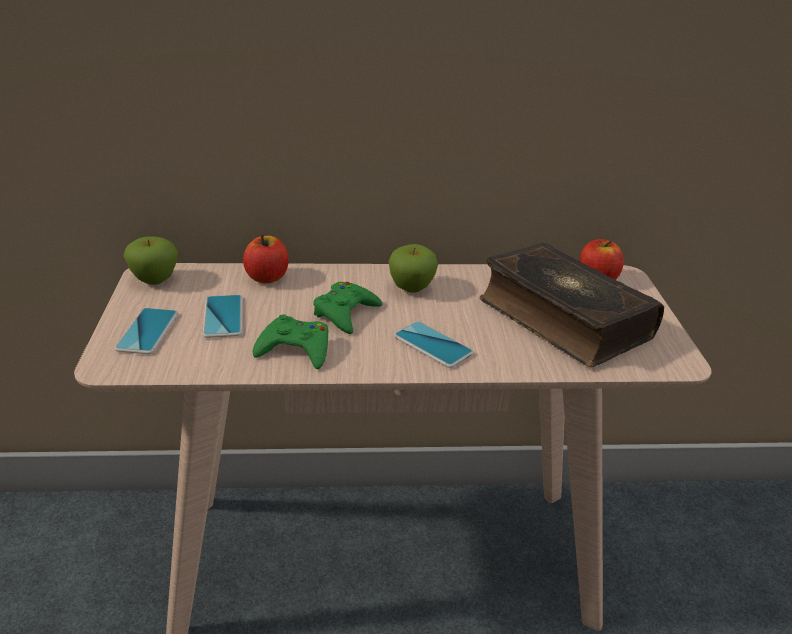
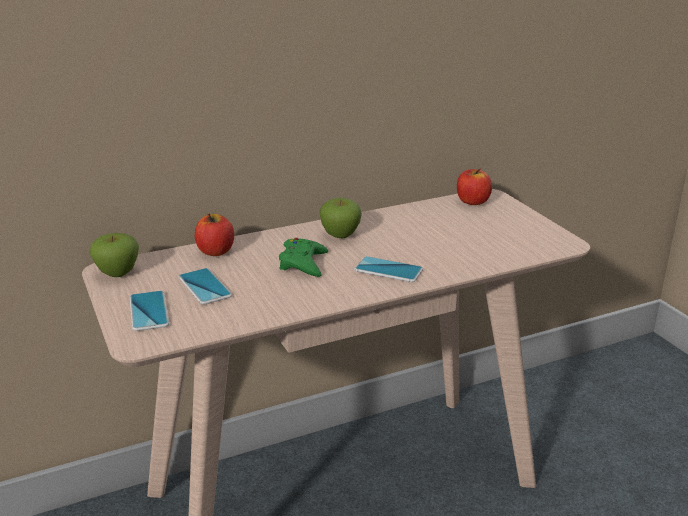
camera: 20 degrees left, 5 degrees down
green game controller [252,314,328,369] -> none
book [480,242,664,367] -> none

